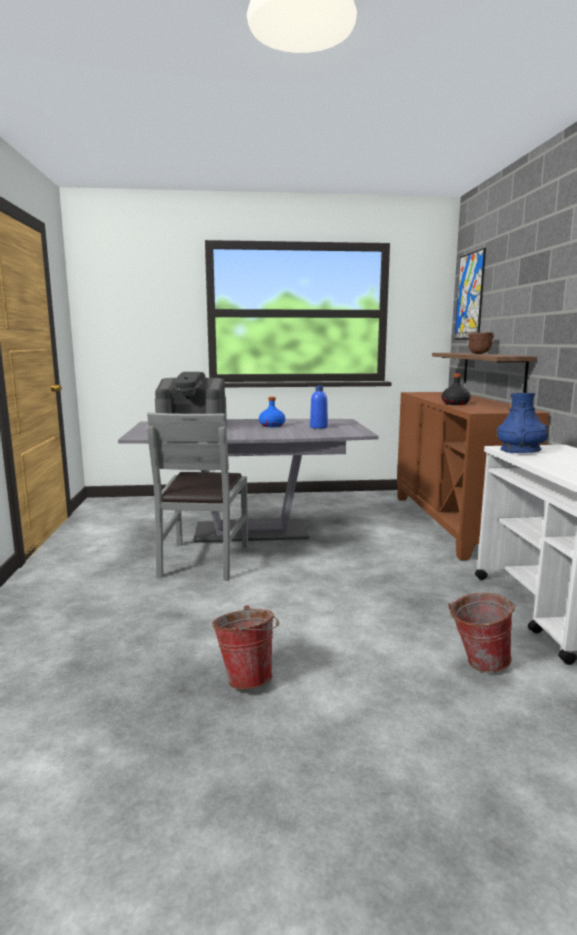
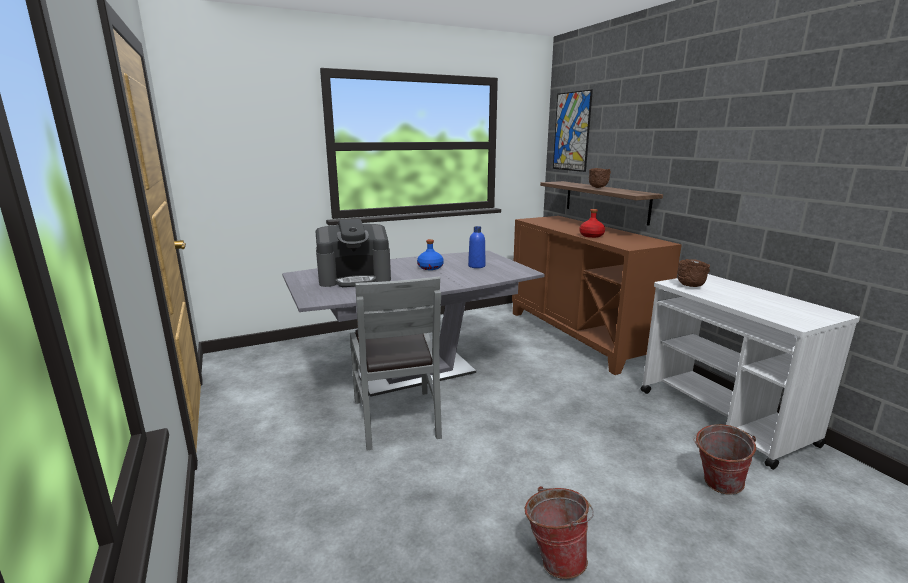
camera: 20 degrees left, 5 degrees up
black bottle [442,374,471,405] -> red bottle [579,209,605,238]
blue vase [497,393,548,453] -> brown bowl [677,259,710,287]

